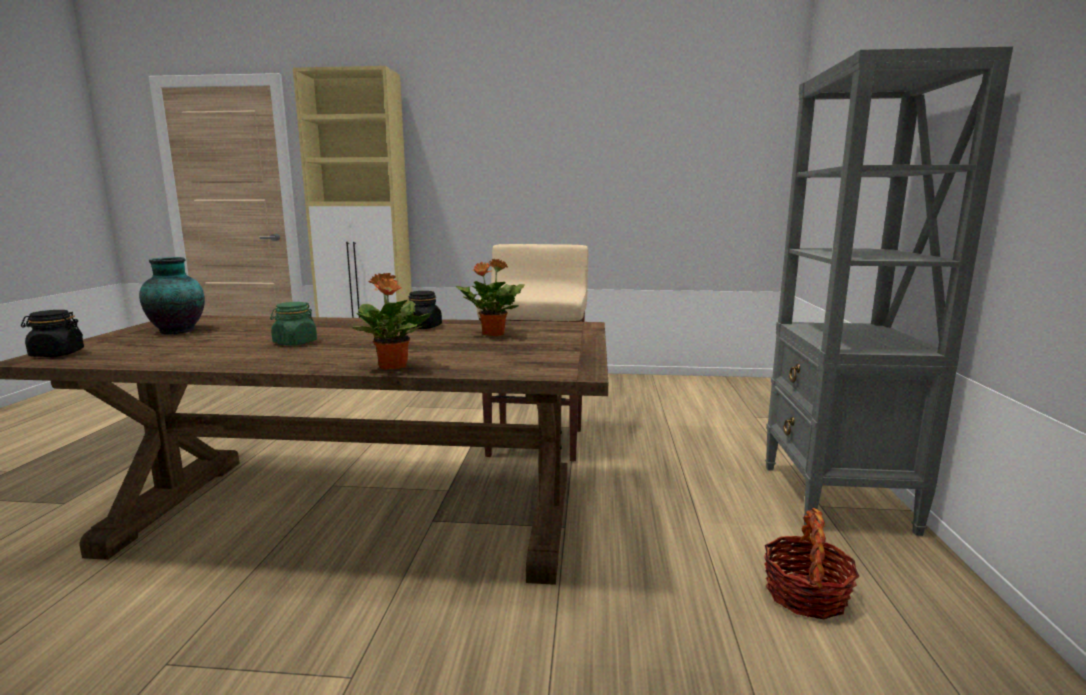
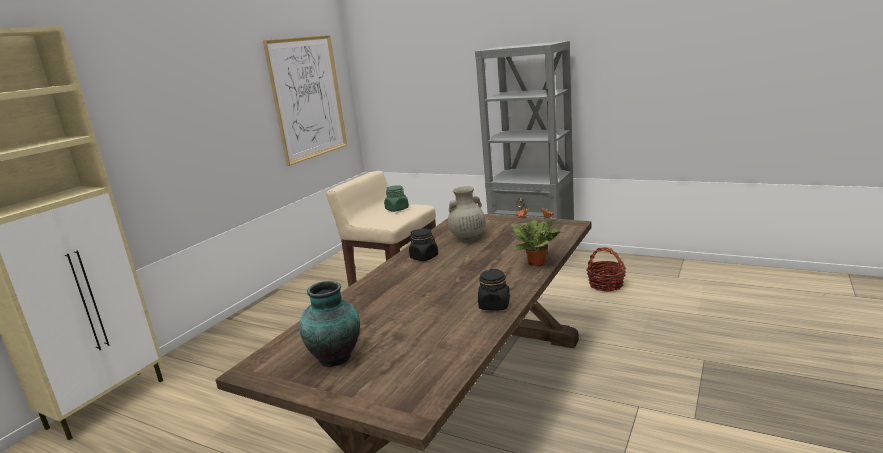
camera: 65 degrees left, 5 degrees up
black jar [21,310,84,357] -> black jar moved to [478,269,510,311]
green jar [270,302,317,346] -> green jar moved to [384,185,409,212]
potted plant [456,259,525,336] -> beige vase [448,187,485,242]
none -> picture [263,35,347,166]

